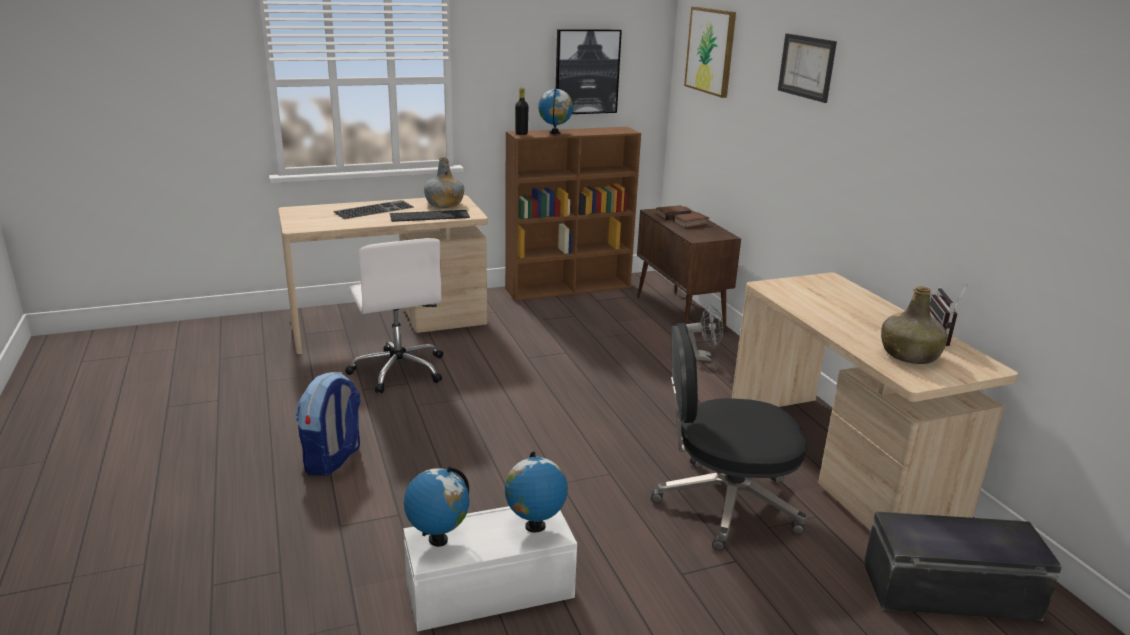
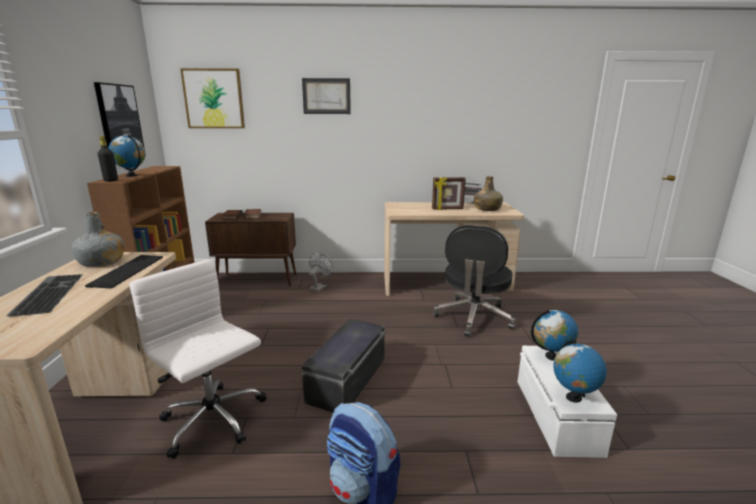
camera: 70 degrees left, 5 degrees down
white office chair [345,238,443,393] -> white office chair turned 135 degrees counterclockwise [129,259,267,459]
black storage box [864,511,1062,621] -> black storage box moved to [302,319,385,412]
none -> picture frame [432,177,466,210]

